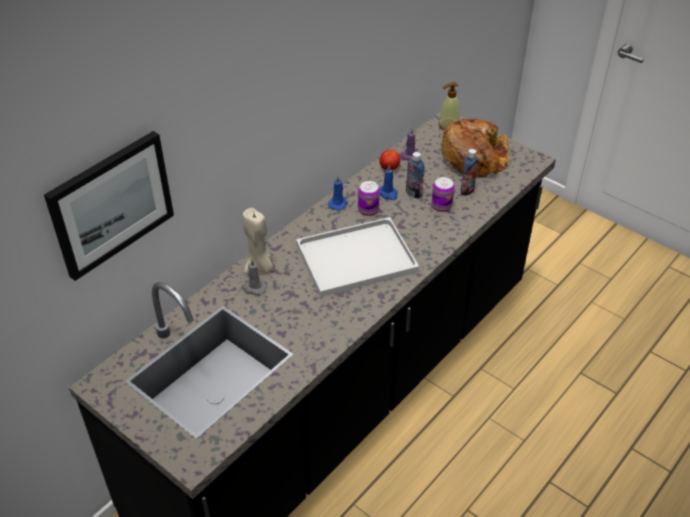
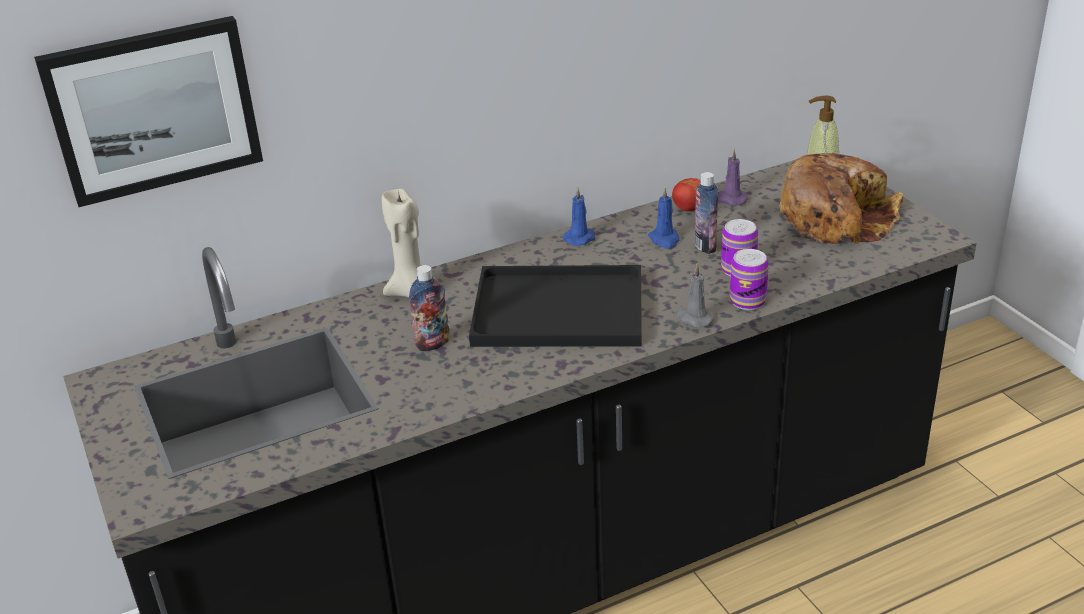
camera: 25 degrees right, 10 degrees down
grey candle [241,259,267,295] -> grey candle moved to [676,264,715,328]
white tray [296,217,419,297] -> black tray [469,265,642,347]
can [358,181,380,216] -> can moved to [730,249,769,310]
bottle [461,149,479,196] -> bottle moved to [409,265,449,351]

